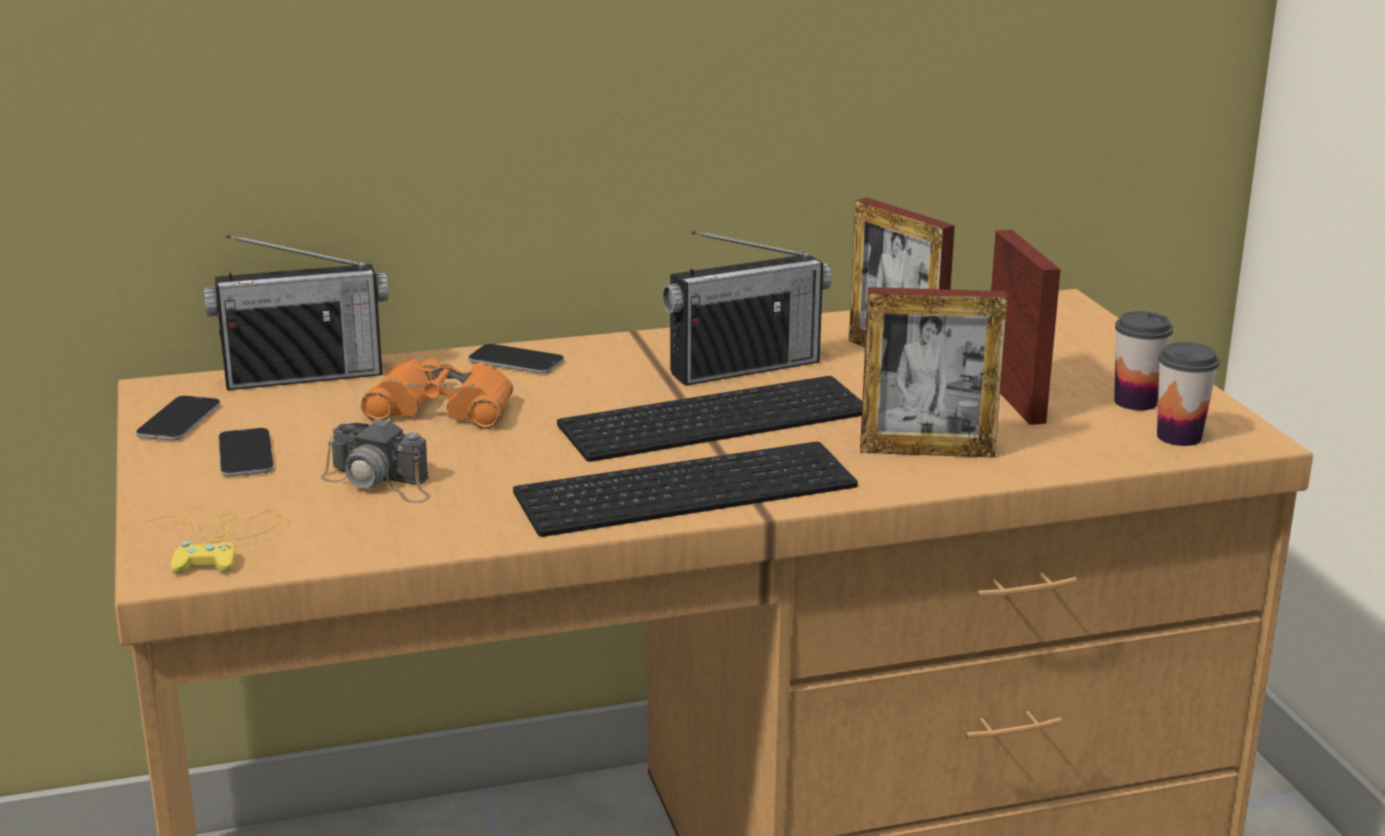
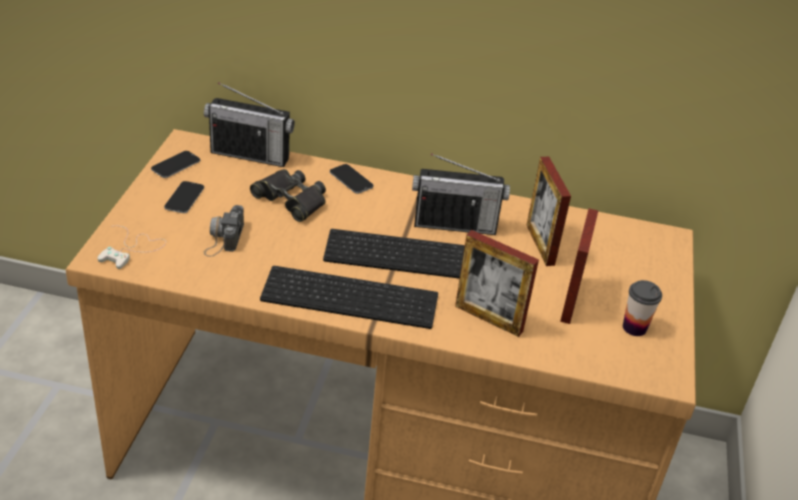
camera: 25 degrees right, 15 degrees up
yellow game controller [148,509,284,574] -> white game controller [97,226,166,269]
camera [321,417,430,503] -> camera turned 45 degrees clockwise [204,205,244,257]
orange binoculars [361,358,513,429] -> black binoculars [250,169,326,222]
cup [1157,342,1220,446] -> none

